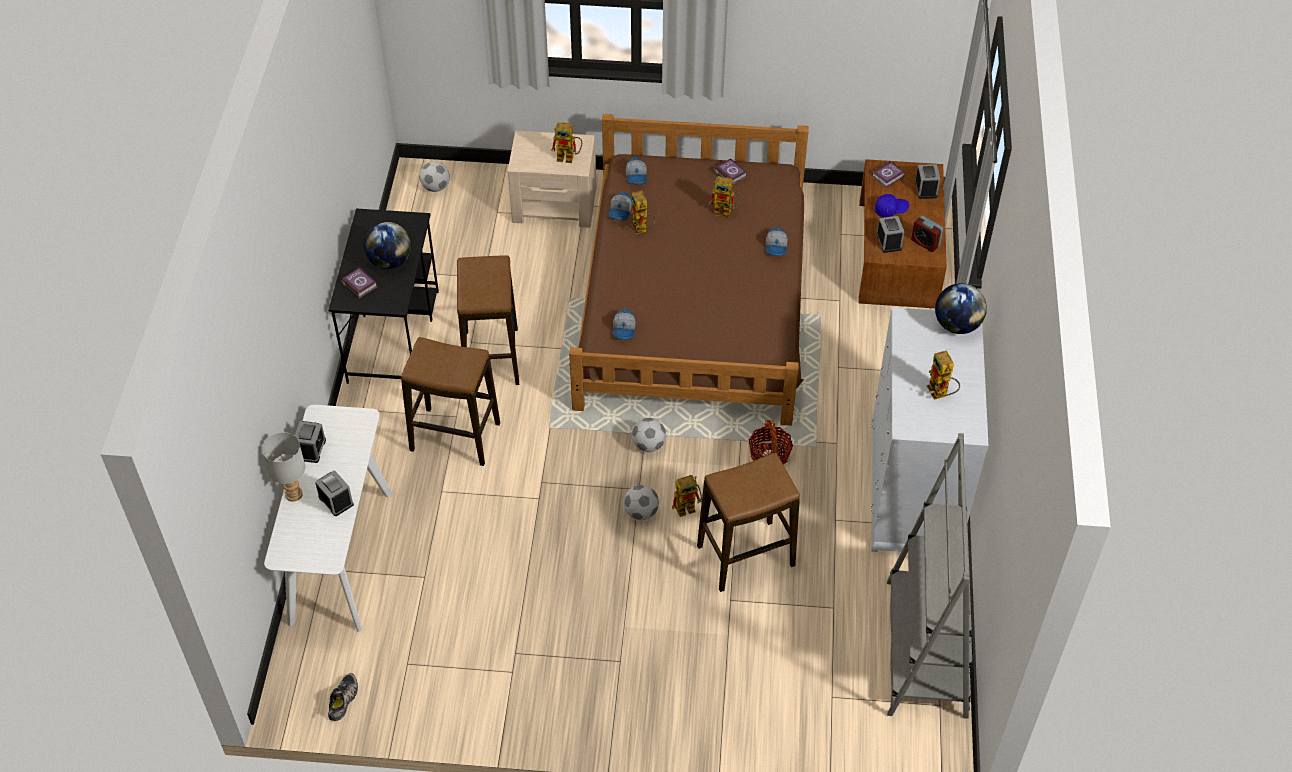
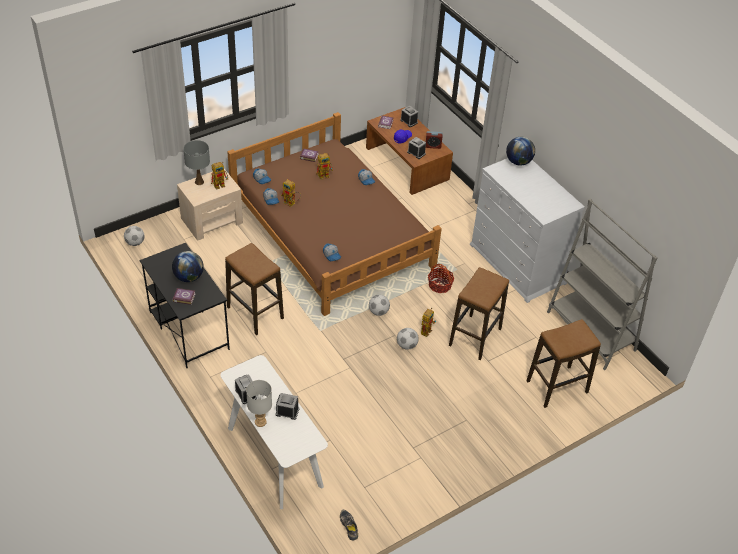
camera: 40 degrees left, 5 degrees down
stool [401,337,500,466] -> stool moved to [526,319,601,408]
toy robot [927,350,960,400] -> none
none -> grey table lamp [183,140,210,185]

